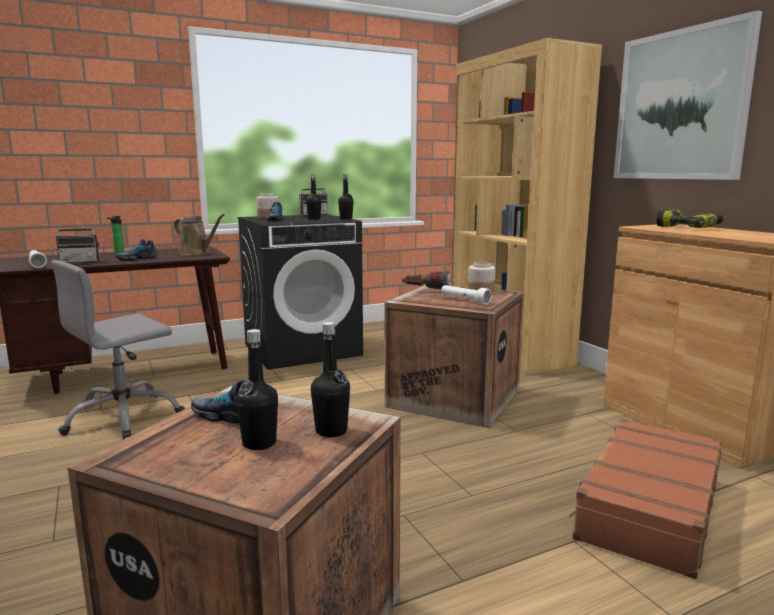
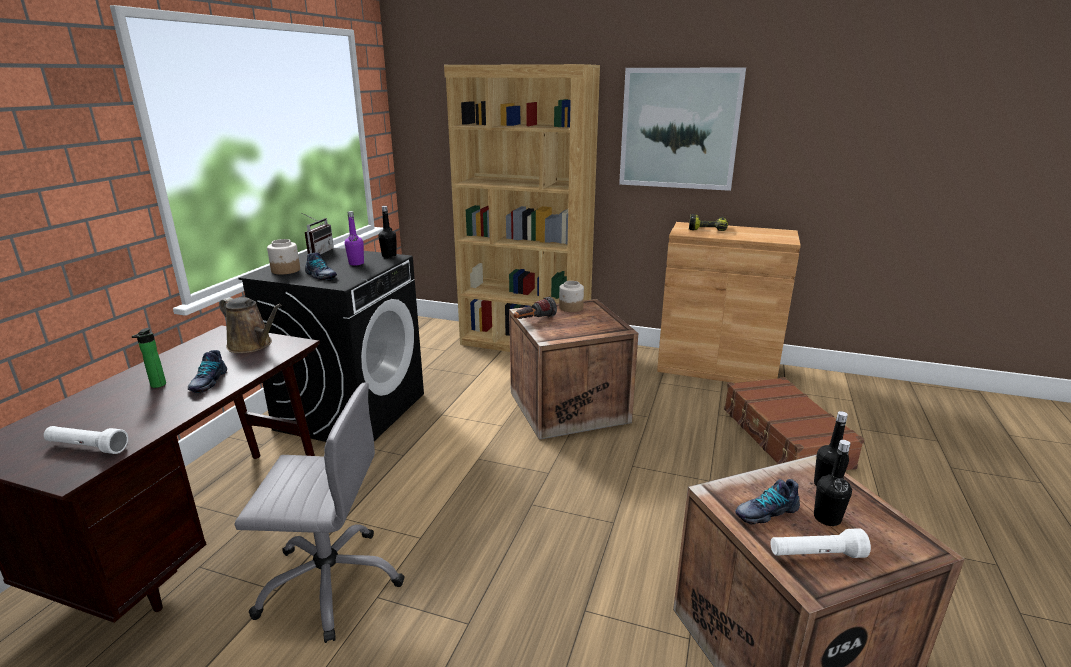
camera: 45 degrees left, 10 degrees up
grey office chair [51,260,185,440] -> grey office chair turned 90 degrees counterclockwise [234,382,404,643]
radio [56,219,99,263] -> none
brown watering can [174,214,225,255] -> brown watering can turned 45 degrees clockwise [219,297,282,353]
black bottle [306,175,321,220] -> purple bottle [345,211,364,266]
white flashlight [441,285,492,305] -> white flashlight moved to [771,528,871,558]

